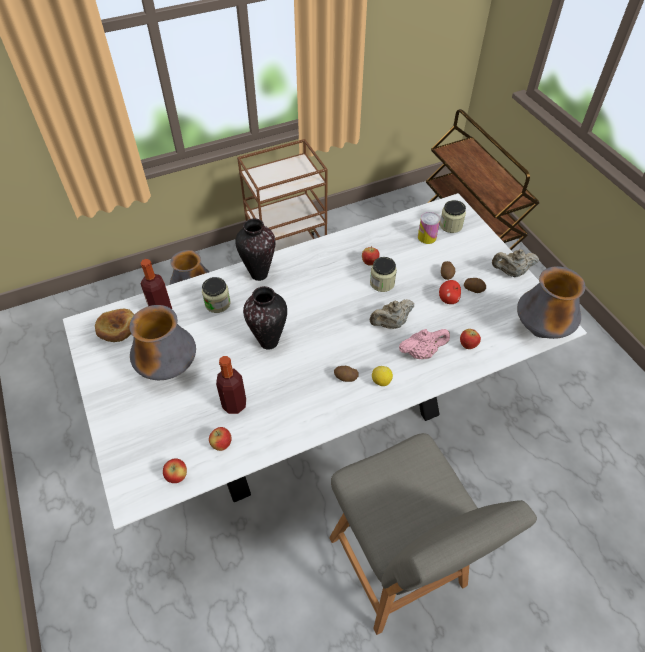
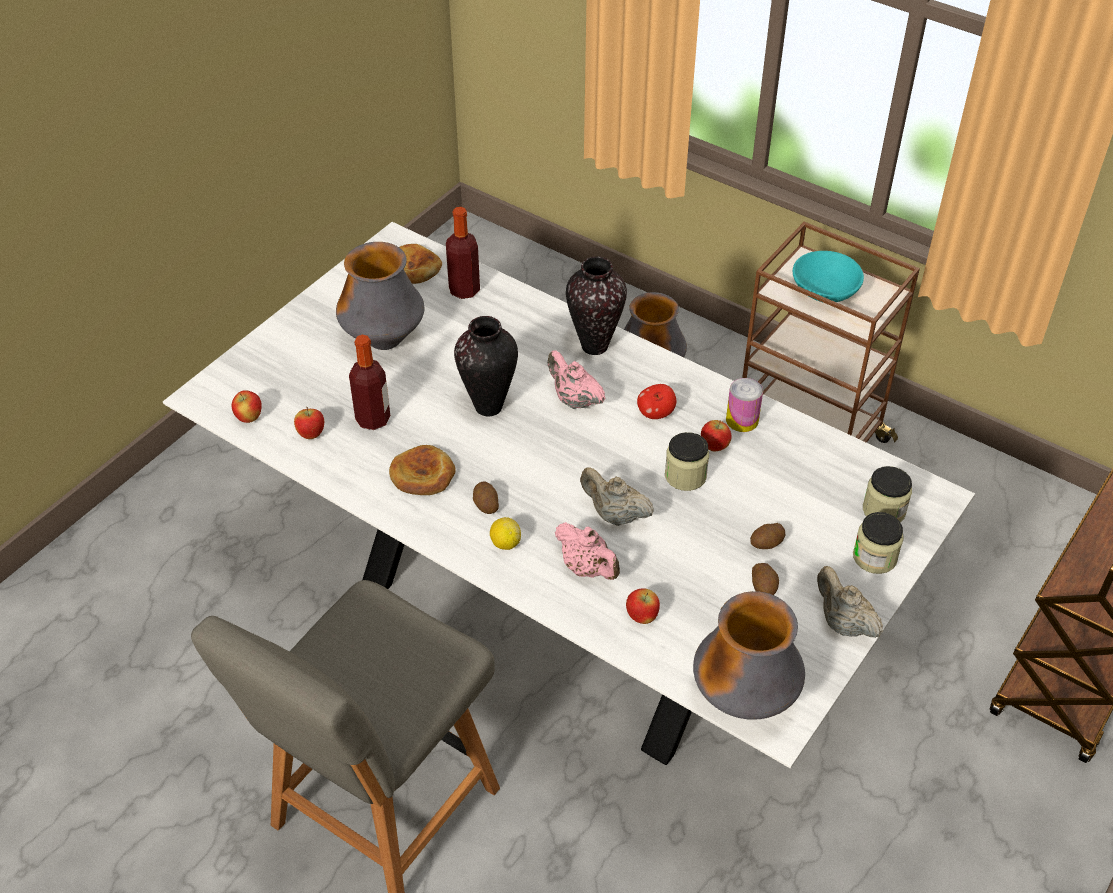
camera: 60 degrees right, 5 degrees down
jar [202,277,231,313] -> jar moved to [853,512,904,574]
can [418,212,440,244] -> can moved to [726,378,763,432]
apple [439,280,461,304] -> apple moved to [637,384,676,419]
none -> bread [389,445,456,495]
none -> pink teapot [548,350,606,409]
none -> turquoise bowl [793,251,864,302]

